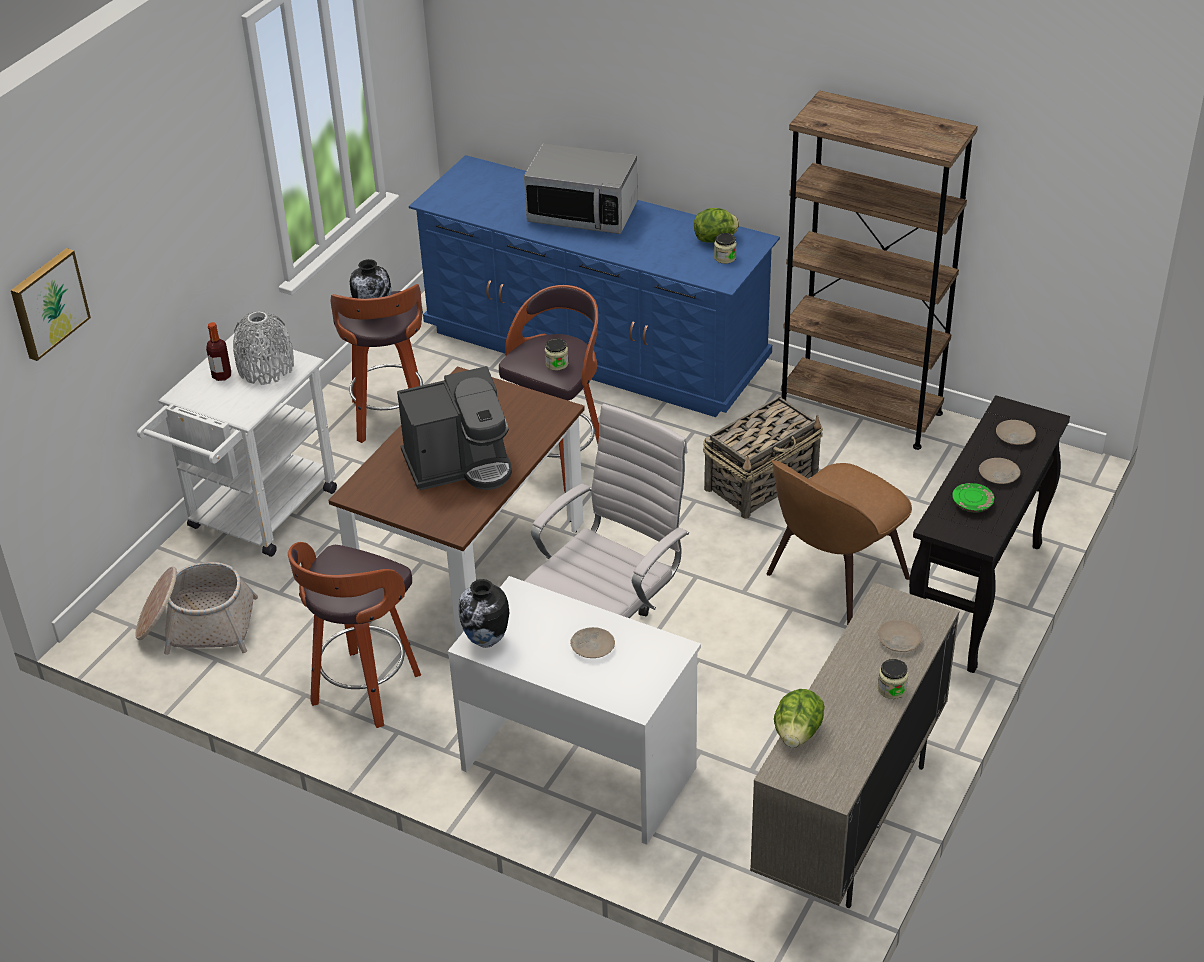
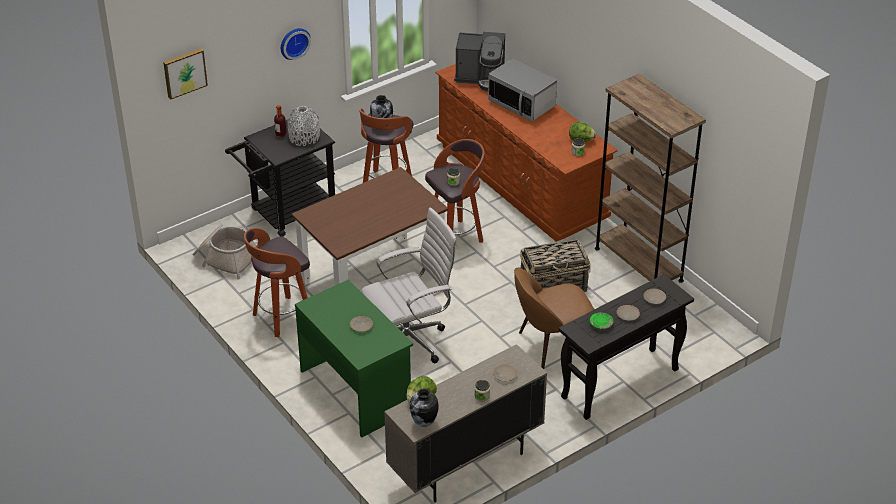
camera: 25 degrees right, 0 degrees up
white cart [137,333,337,557] -> black cart [225,120,335,237]
coffee machine [397,366,512,490] -> coffee machine moved to [454,32,505,92]
blue dresser [409,155,780,417] -> brown dresser [435,64,618,242]
white desk [448,576,701,845] -> green desk [295,279,413,437]
vase [458,579,510,648] -> vase moved to [410,388,439,427]
none -> wall clock [281,28,311,60]

